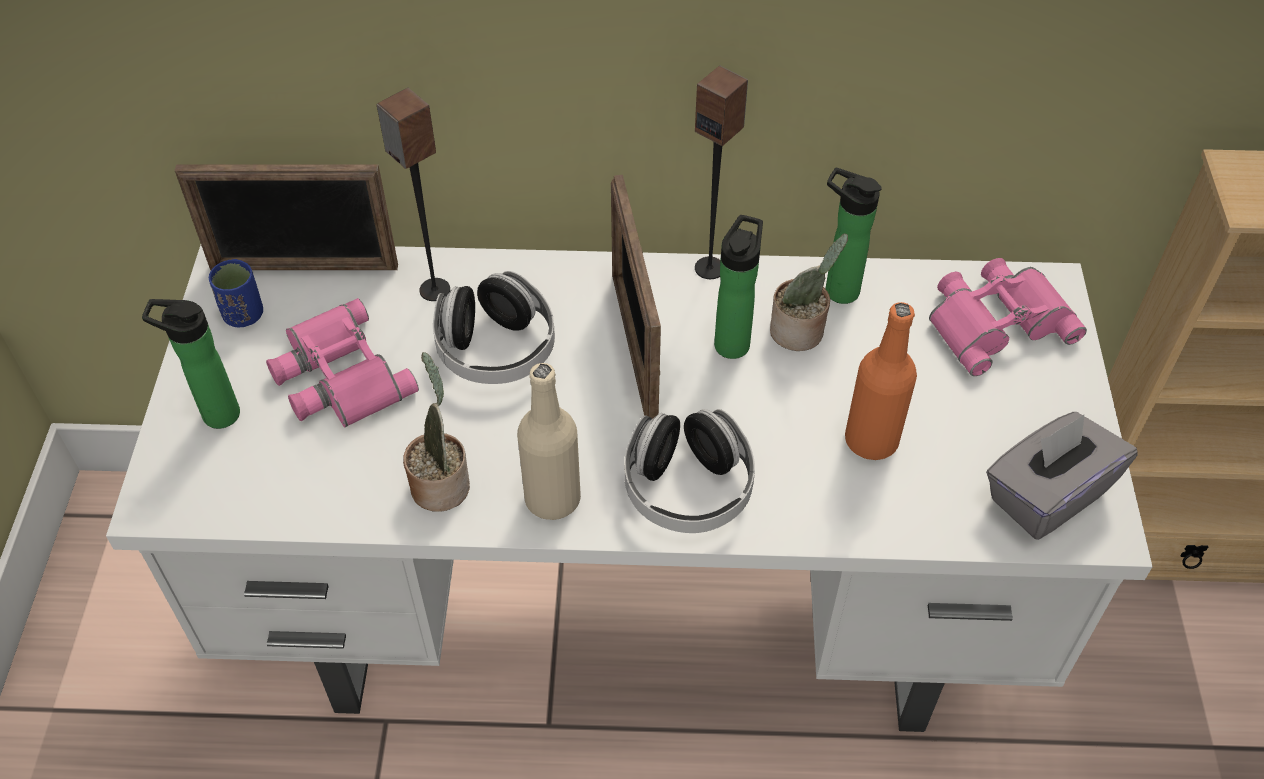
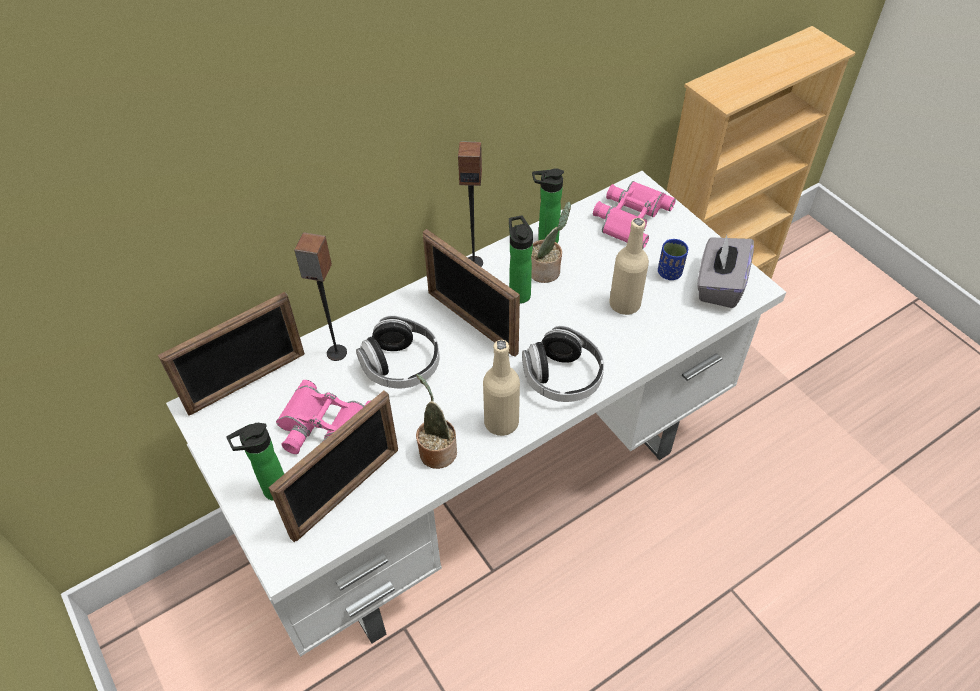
camera: 35 degrees left, 0 degrees up
blue cup [209,259,263,327] -> blue cup moved to [658,239,688,280]
orange bottle [845,302,917,460] -> beige bottle [610,218,649,315]
none -> picture frame [268,390,398,542]

